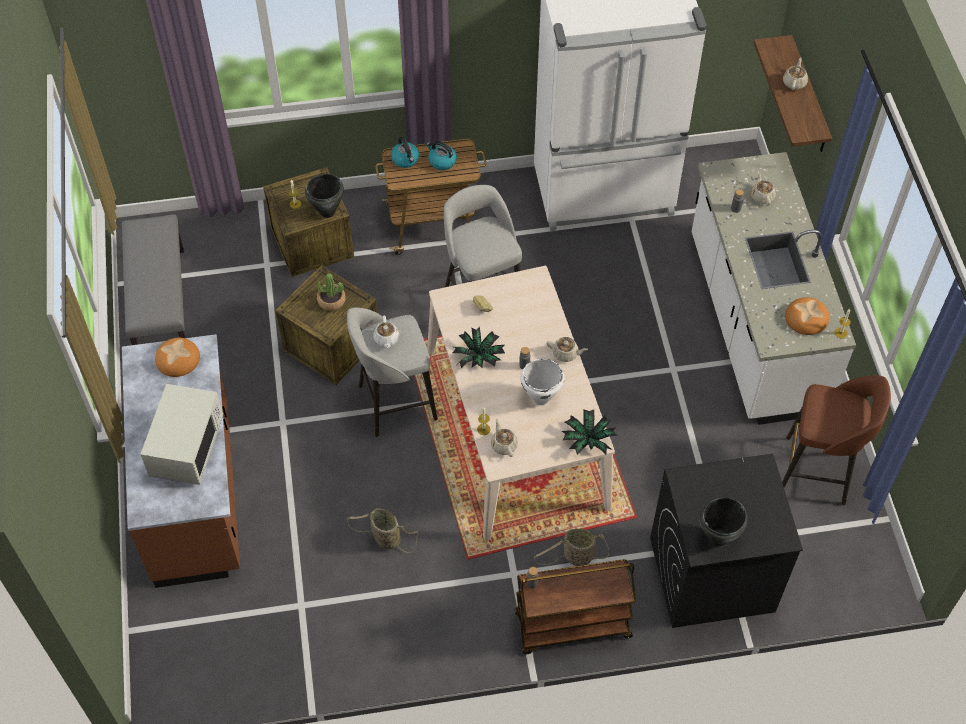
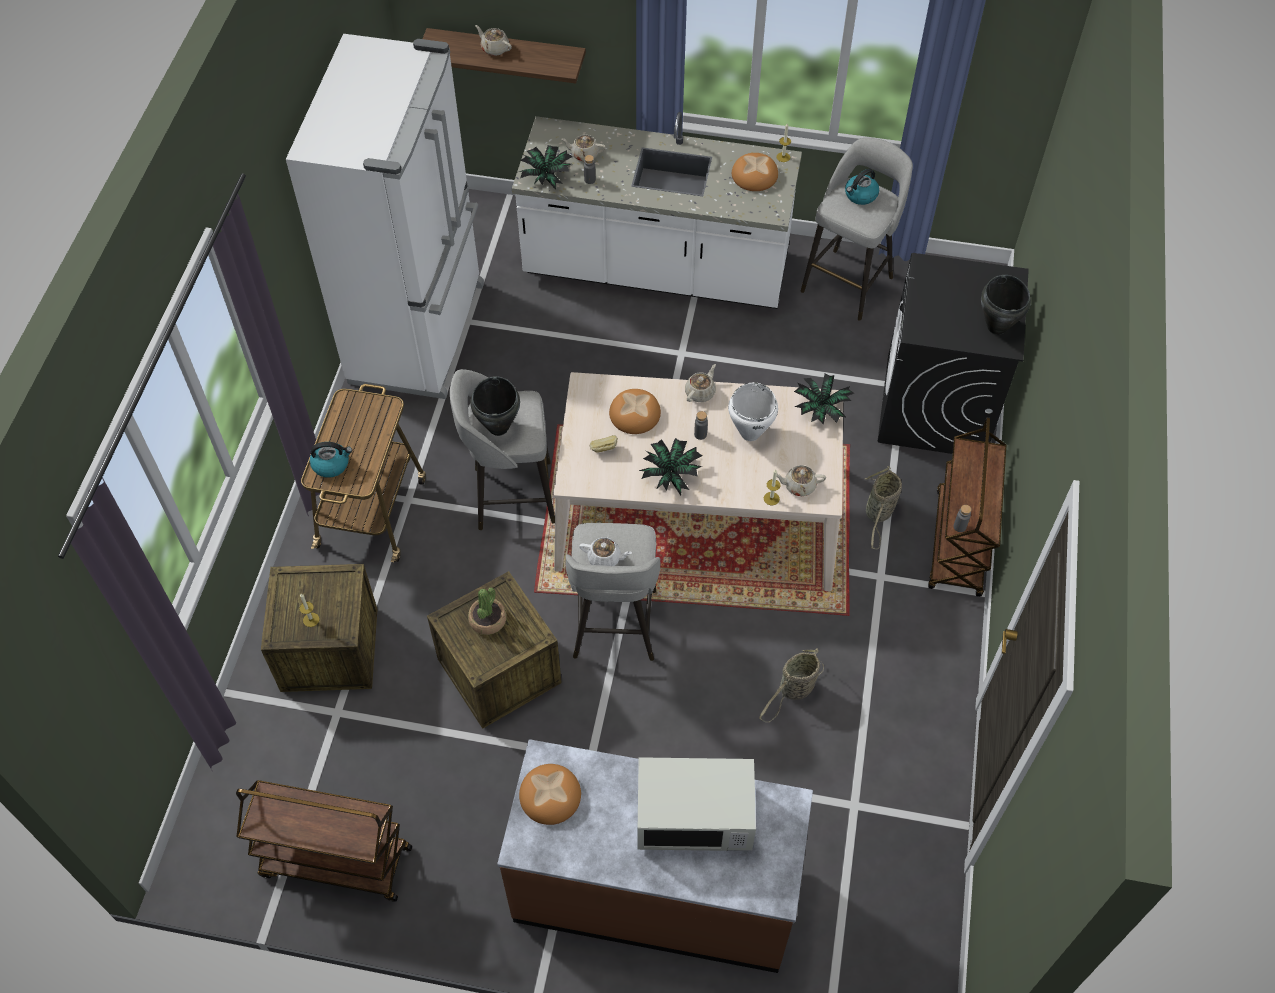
camera: 70 degrees left, 0 degrees up
grey bench [122,214,186,345] -> brown cart [236,780,412,902]
white microwave [140,384,223,485] -> white microwave turned 150 degrees clockwise [638,757,756,851]
black cooking pot [305,174,344,218] -> black cooking pot moved to [470,376,520,436]
kettle [426,141,457,170] -> kettle moved to [845,168,879,205]
brown stool [782,375,891,505] -> grey stool [801,138,913,321]
none -> potted plant [519,145,573,190]
none -> bread [609,389,661,434]

